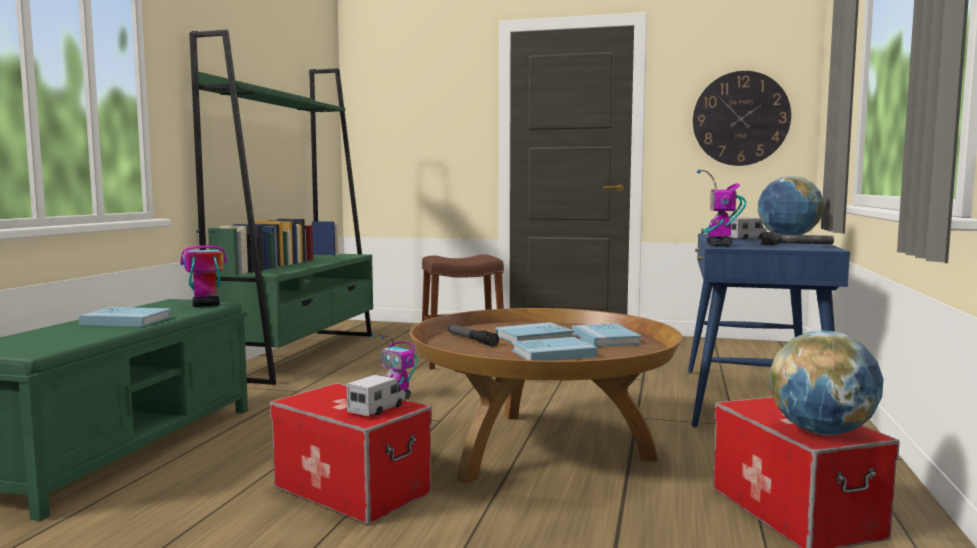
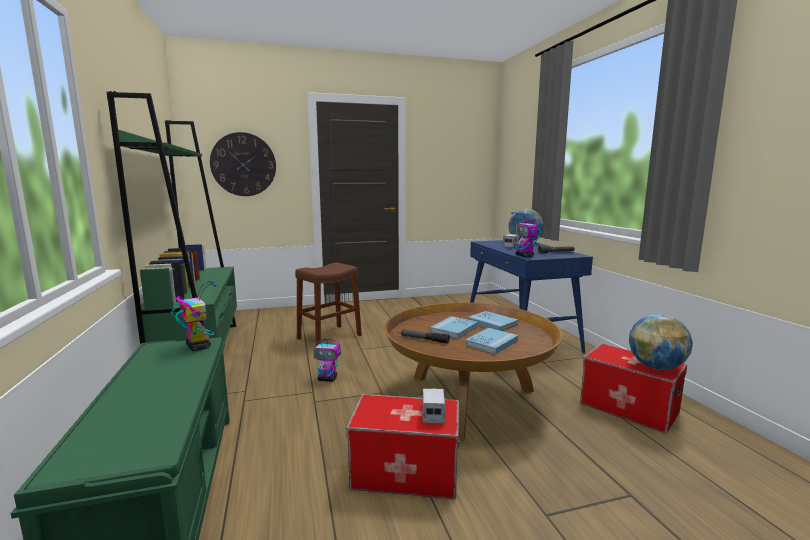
camera: 30 degrees left, 5 degrees up
blue book [79,307,172,327] -> none
toy robot [180,229,227,307] -> toy robot turned 105 degrees clockwise [171,281,217,351]
wall clock [693,71,791,166] -> wall clock moved to [210,132,276,196]

